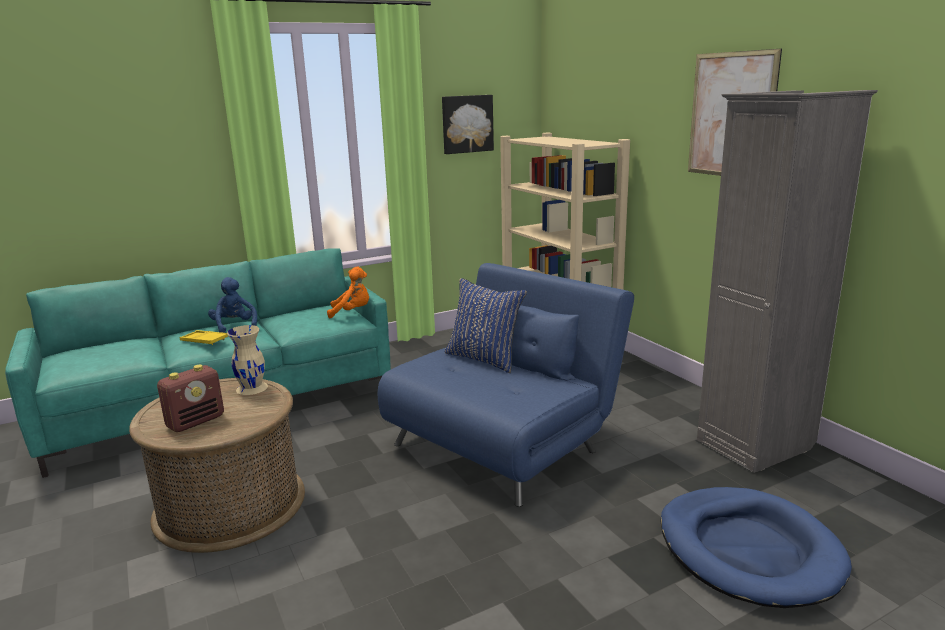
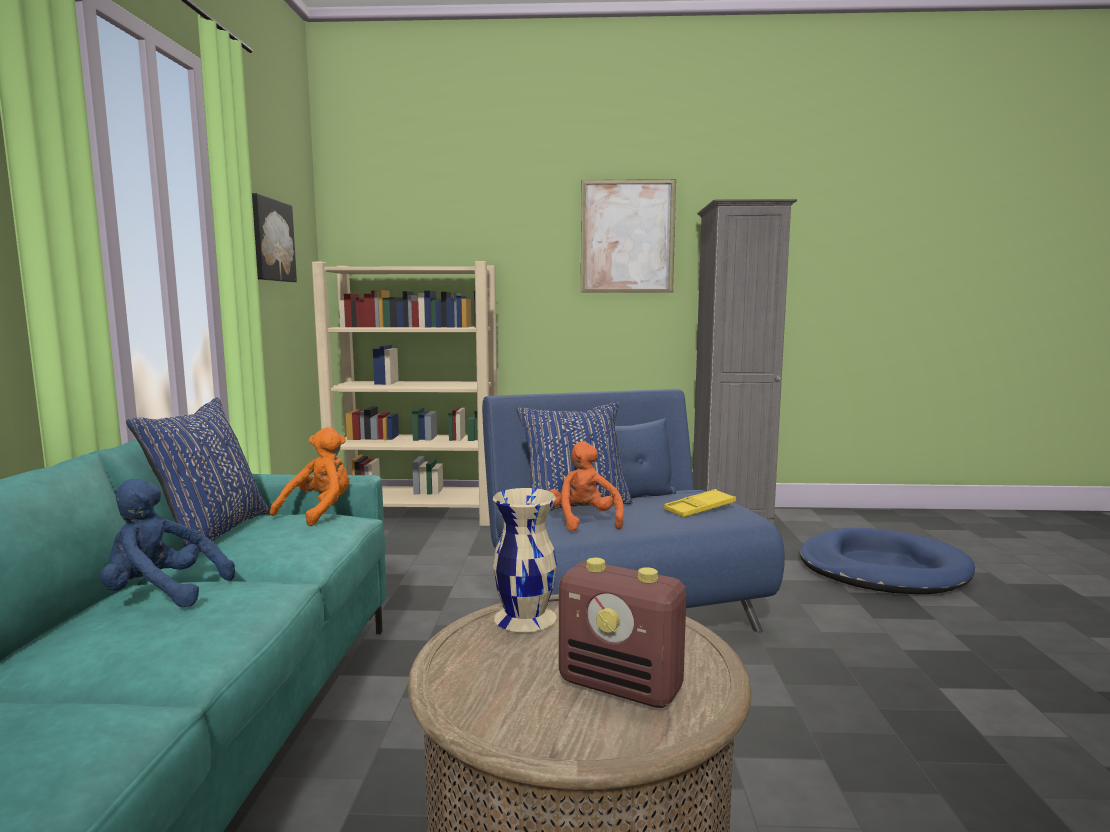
camera: 60 degrees left, 10 degrees down
radio [157,365,224,432] -> radio turned 135 degrees clockwise [559,558,686,708]
yellow tray [179,330,228,345] -> yellow tray moved to [664,489,736,517]
none -> blue pillow [126,398,269,553]
none -> orange plush toy [550,441,624,531]

